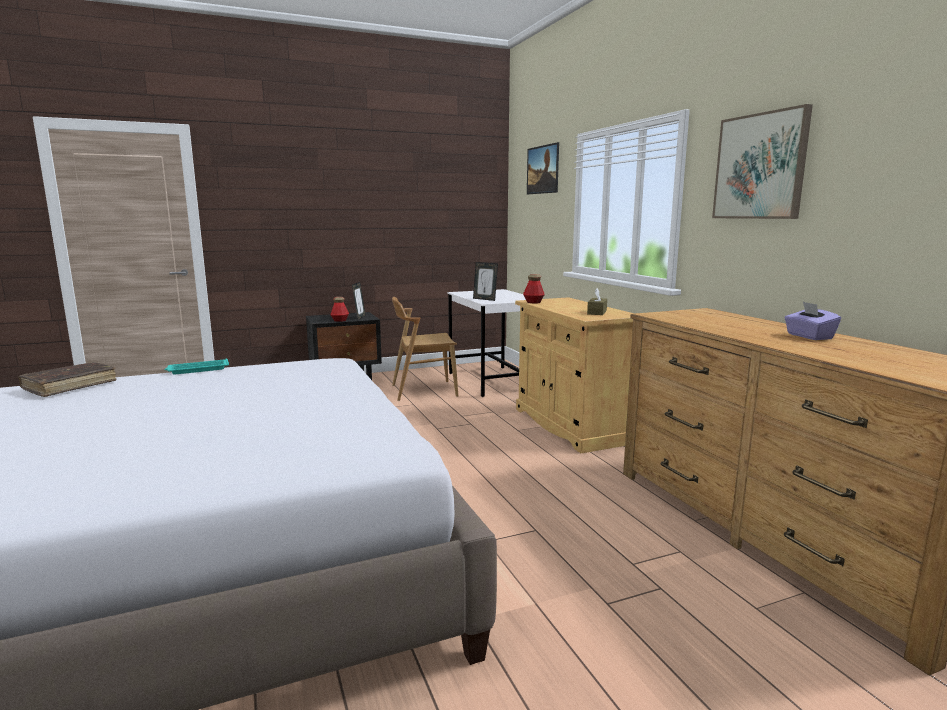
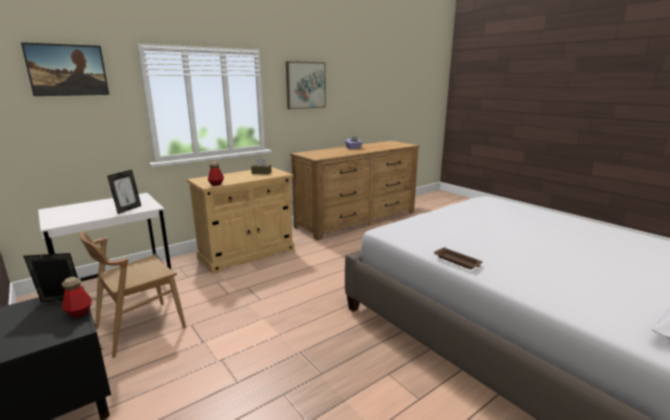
camera: 105 degrees left, 5 degrees up
brown book [18,362,116,397] -> none
turquoise tray [164,359,229,375] -> brown tray [434,247,483,269]
brown chair [392,297,458,401] -> brown chair turned 75 degrees clockwise [80,231,186,358]

